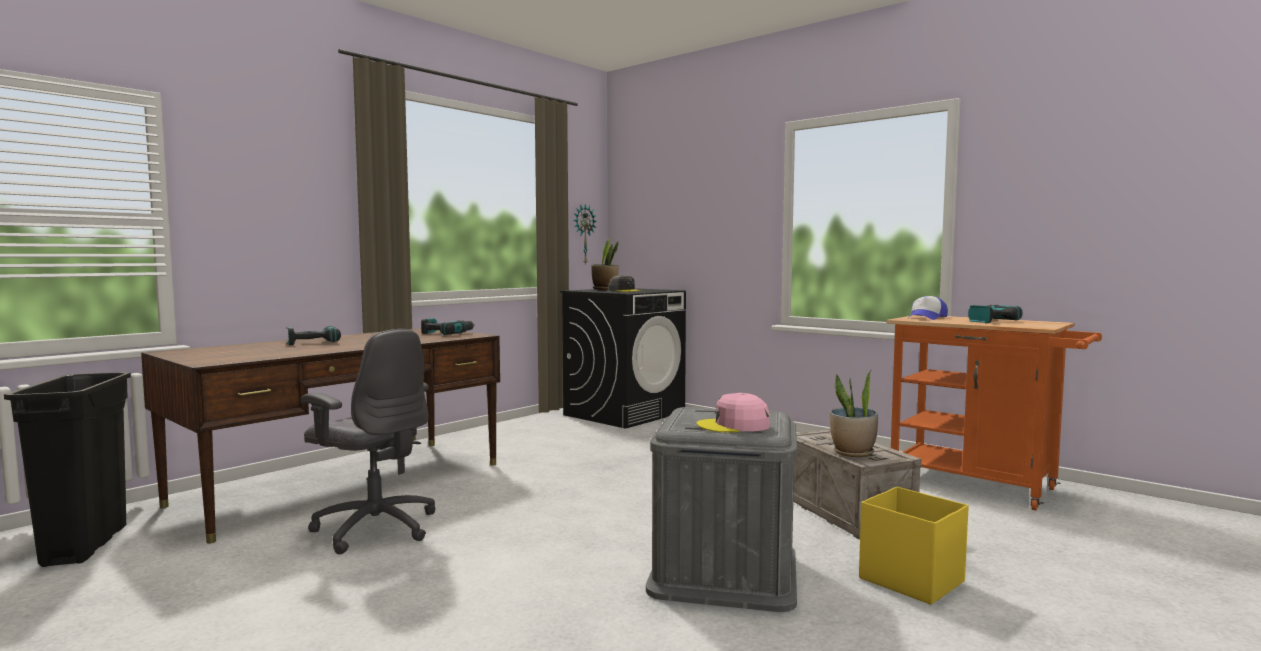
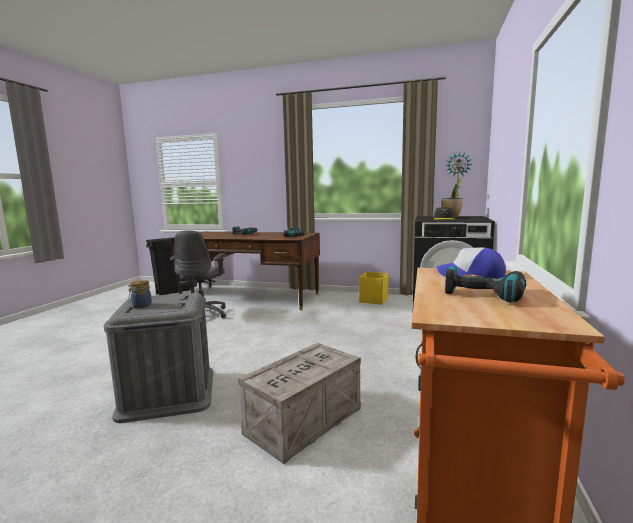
camera: 65 degrees right, 5 degrees up
pink cap [696,393,770,432] -> jar [128,280,152,308]
potted plant [830,371,878,457] -> none
yellow storage box [859,487,969,605] -> yellow storage box moved to [359,272,389,305]

